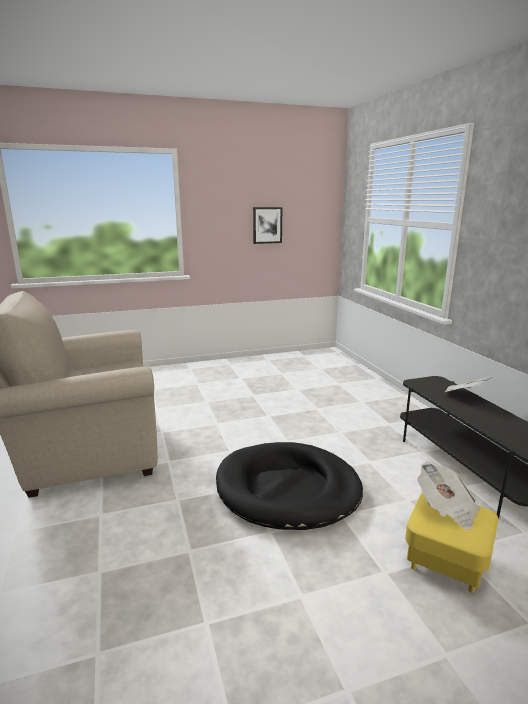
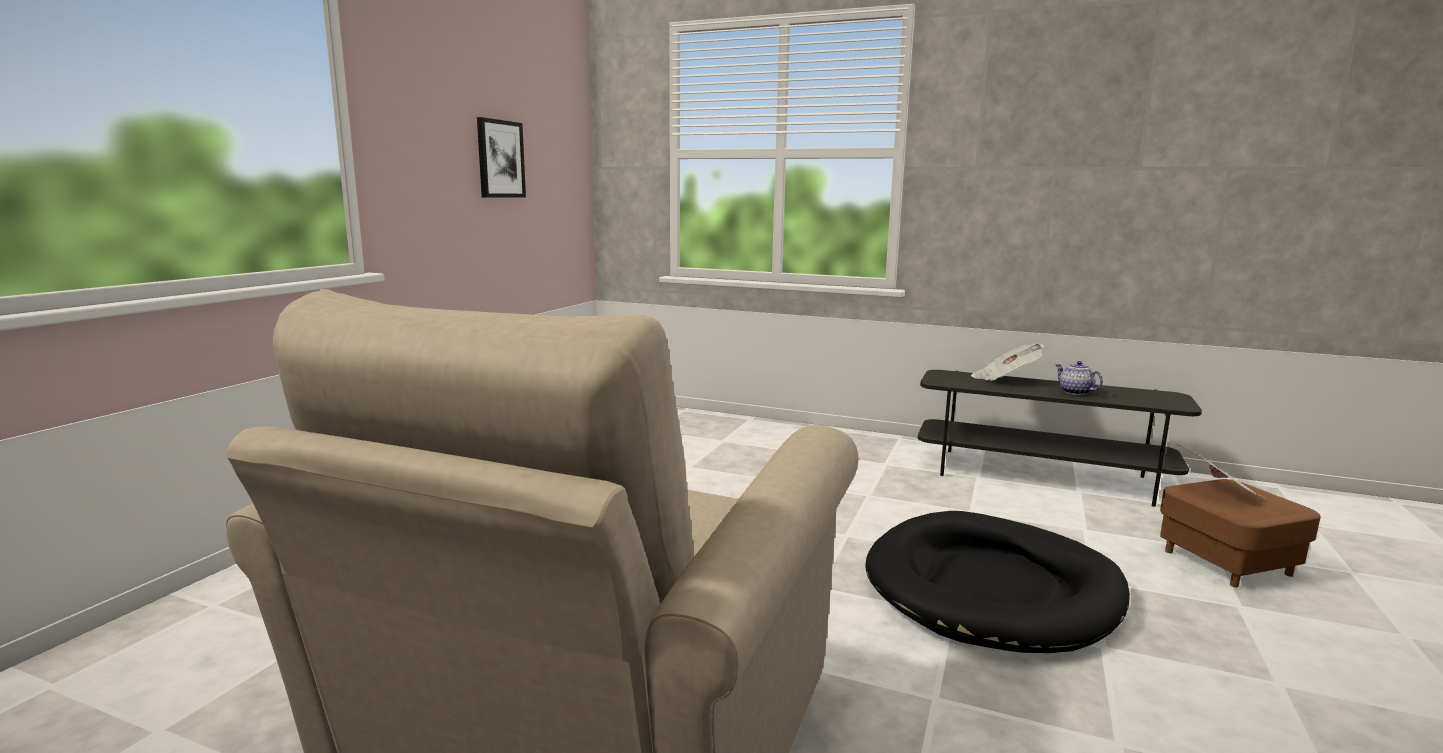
camera: 50 degrees left, 5 degrees down
yellow ottoman [405,493,498,593] -> brown ottoman [1160,479,1321,588]
none -> teapot [1055,361,1103,395]

